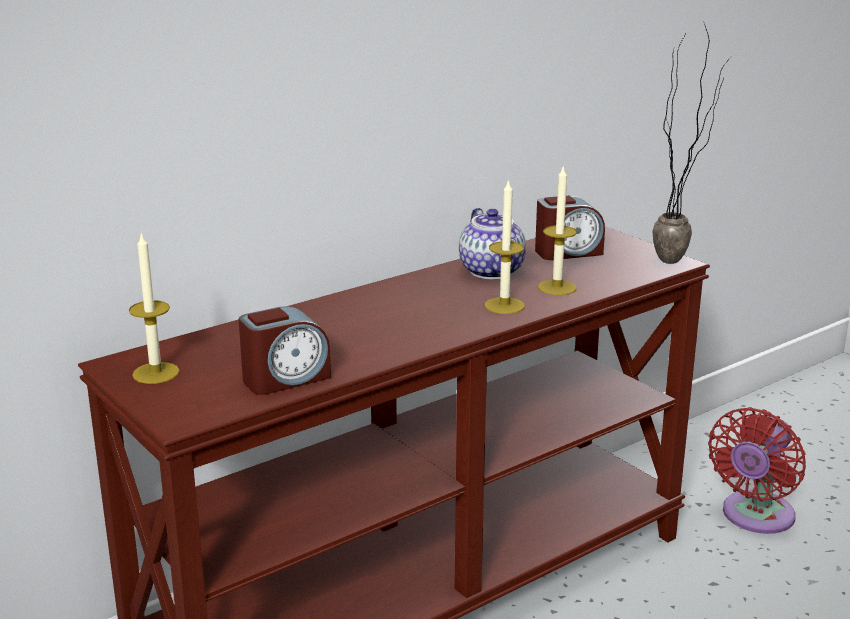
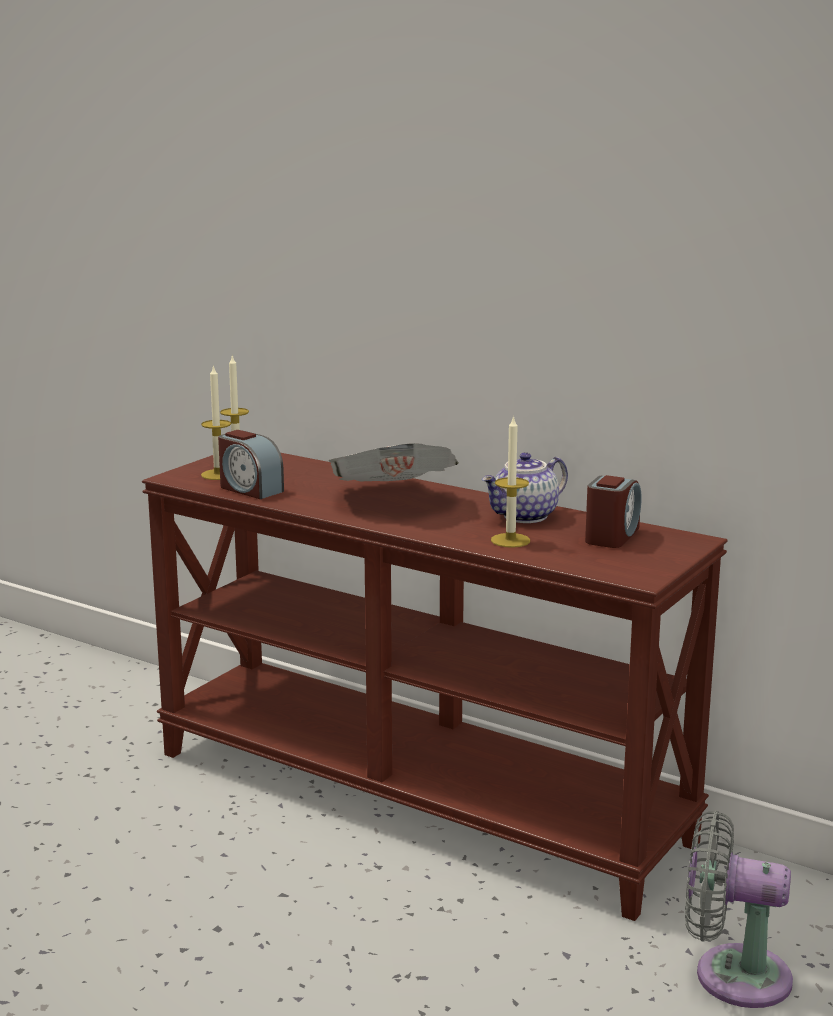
camera: 70 degrees right, 5 degrees down
candle [485,179,525,314] -> candle moved to [201,365,231,480]
alarm clock [535,196,605,260] -> alarm clock turned 120 degrees counterclockwise [585,475,642,548]
potted plant [652,24,731,264] -> none
red fan [708,407,806,534] -> grey fan [685,811,793,1008]
none -> newspaper [328,443,459,482]

